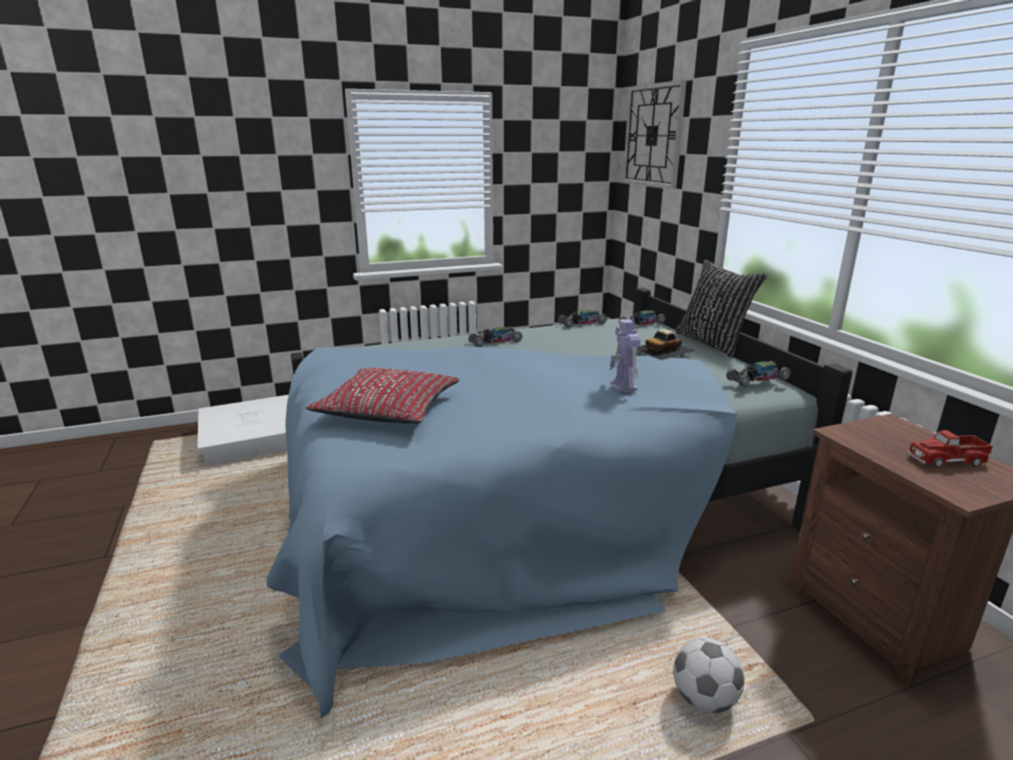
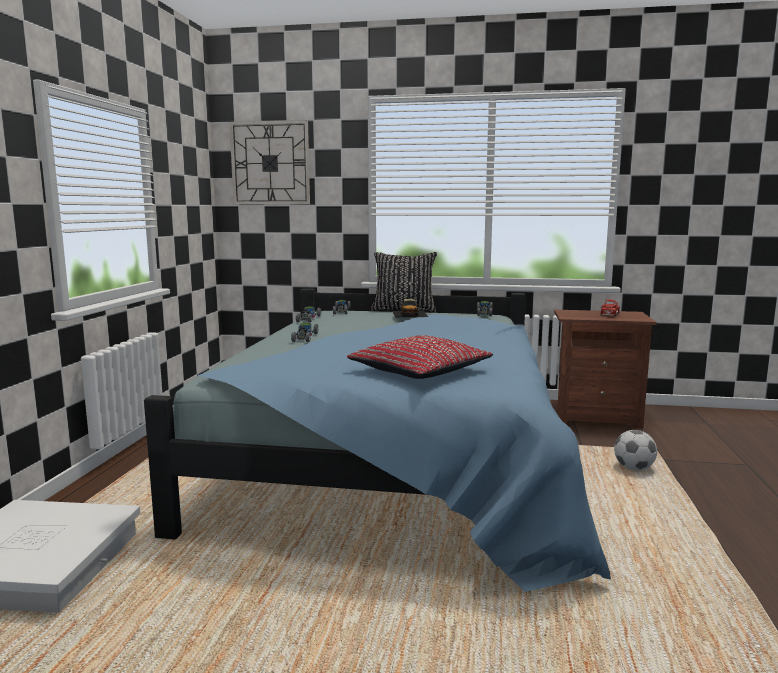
camera: 60 degrees left, 10 degrees down
toy robot [610,319,640,393] -> none

